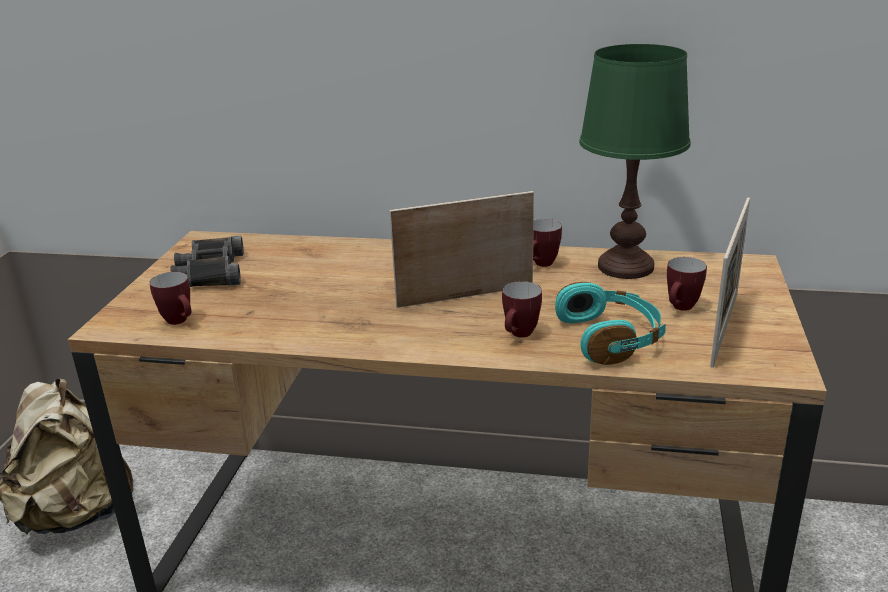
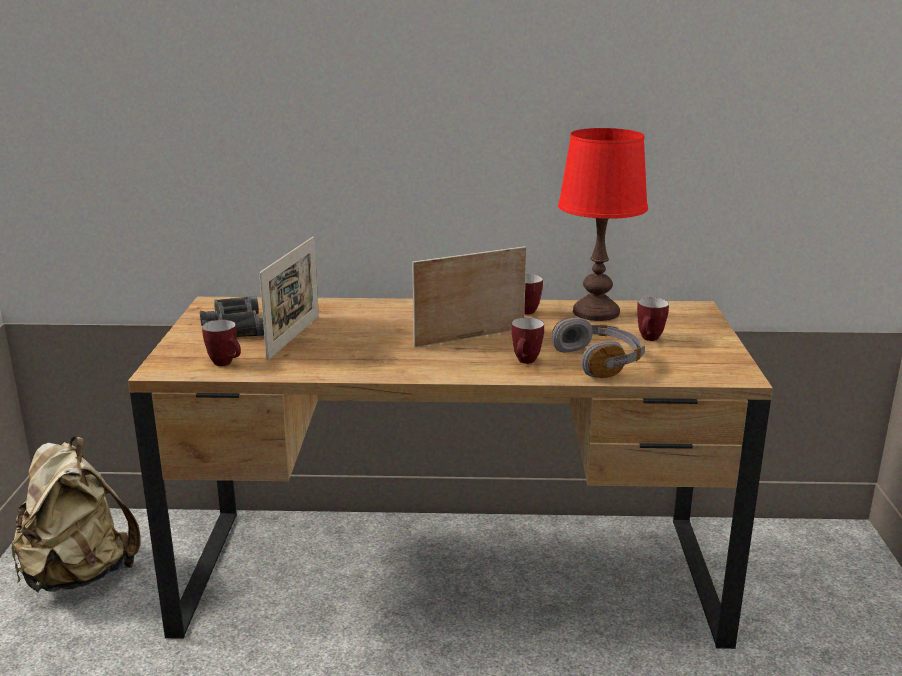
camera: 10 degrees left, 5 degrees down
turquoise headphones [555,282,666,365] -> grey headphones [552,317,645,378]
green table lamp [579,44,691,279] -> red table lamp [558,128,648,321]
picture frame [710,198,750,368] -> picture frame moved to [259,237,319,360]

